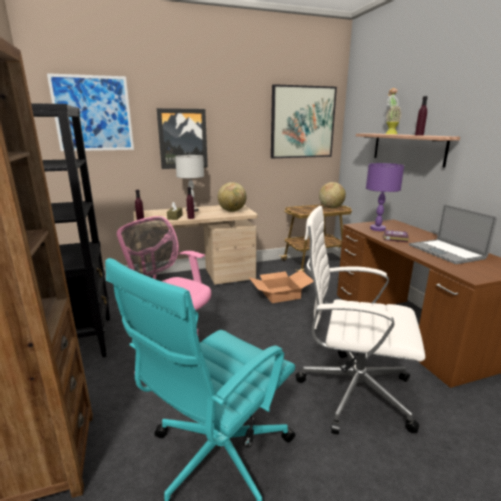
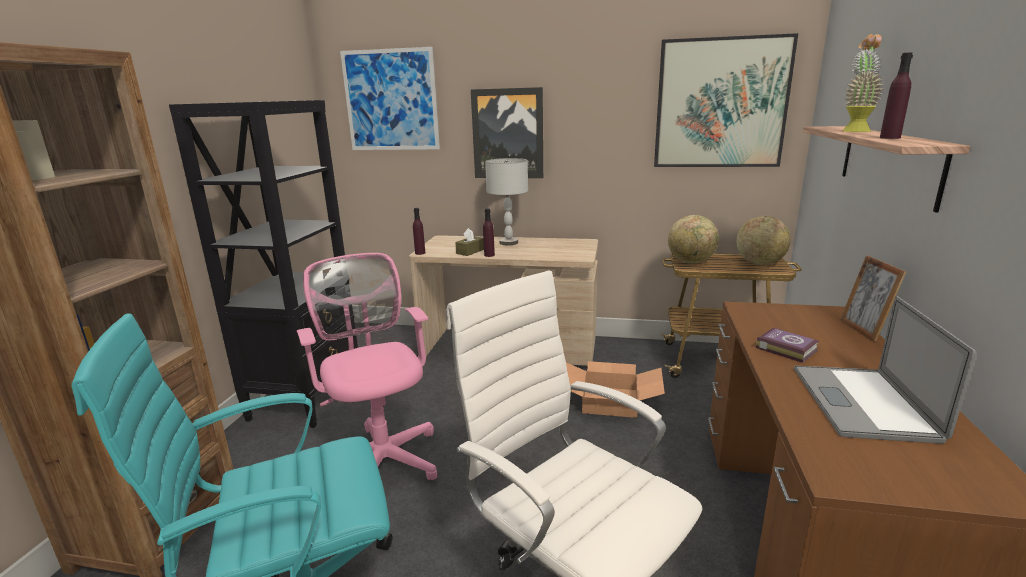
camera: 30 degrees right, 0 degrees up
globe [218,182,247,212] -> globe moved to [668,215,719,264]
purple table lamp [366,163,404,231] -> none
none -> picture frame [840,255,906,342]

